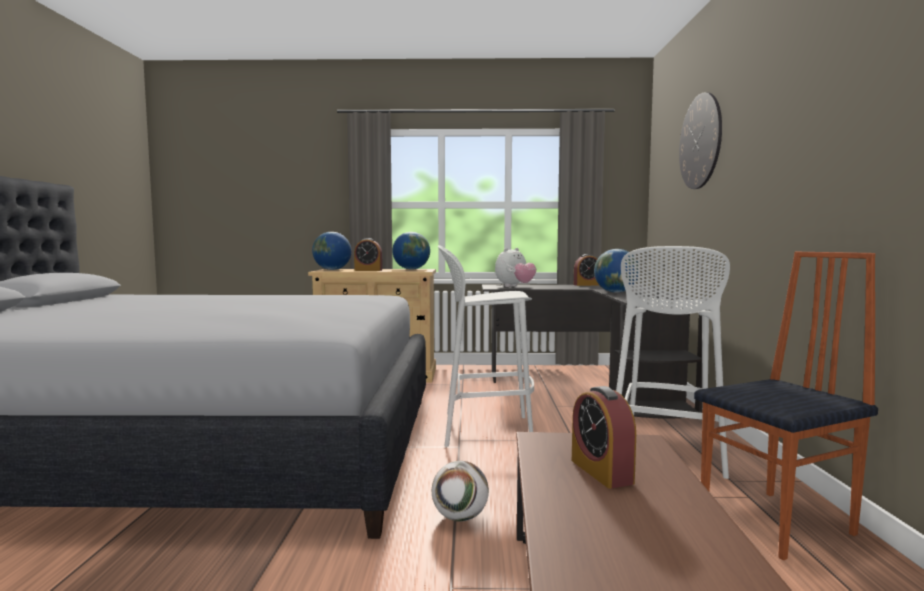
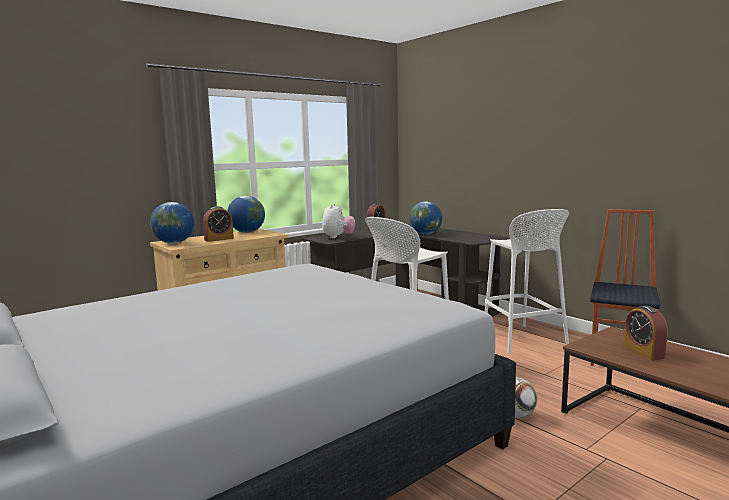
camera: 40 degrees left, 5 degrees up
alarm clock [572,386,636,489] -> alarm clock turned 45 degrees clockwise [623,306,668,361]
wall clock [679,92,722,189] -> none

